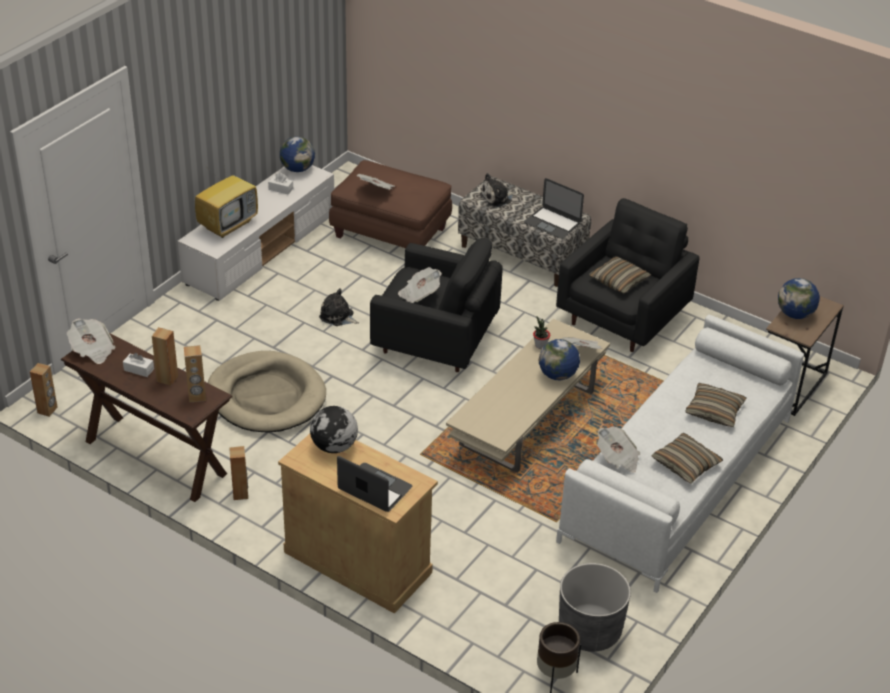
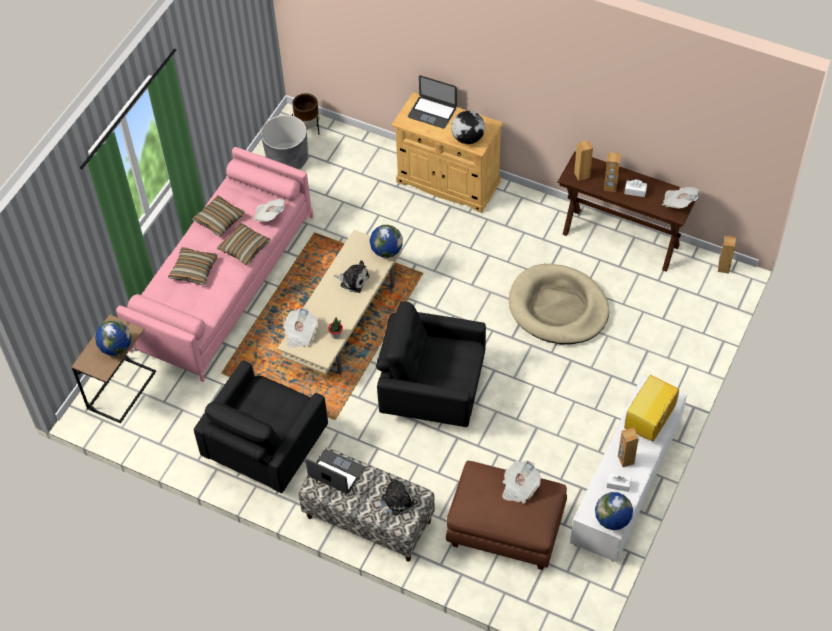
camera: 175 degrees right, 15 degrees up
brown speaker [229,446,248,500] -> brown speaker moved to [618,427,639,467]
plush toy [319,288,359,326] -> plush toy moved to [334,260,370,293]
newspaper [398,267,442,303] -> none
globe [539,339,580,381] -> globe moved to [370,225,403,258]
white sofa [556,315,804,593] -> pink sofa [116,147,314,382]
pillow [589,256,651,294] -> pillow moved to [217,223,271,266]

